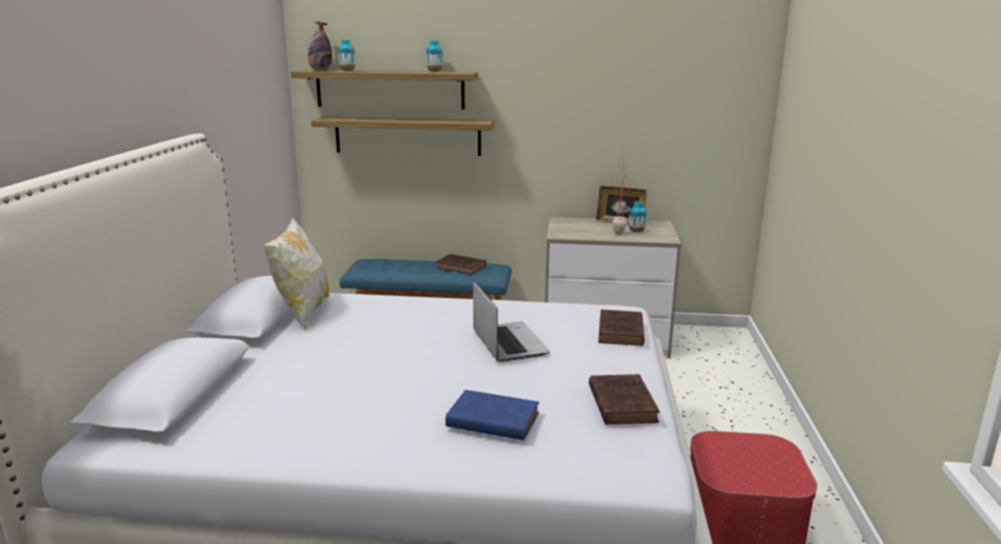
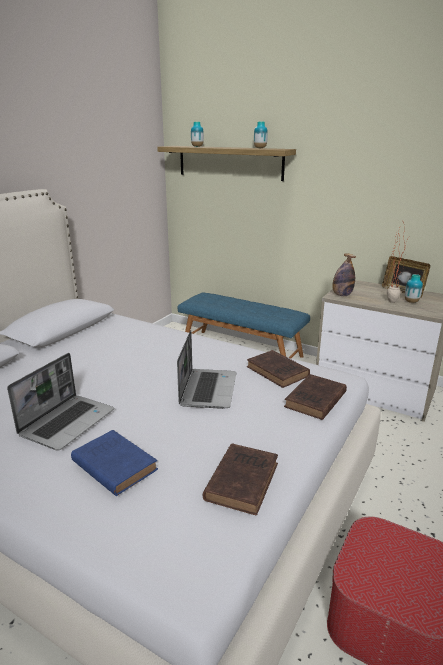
camera: 25 degrees right, 5 degrees up
pillow [264,217,329,331] -> none
bottle [308,22,332,70] -> bottle moved to [332,253,356,296]
shelf [311,117,494,156] -> none
brown book [436,254,486,274] -> brown book moved to [247,350,310,388]
none -> laptop [7,353,114,451]

